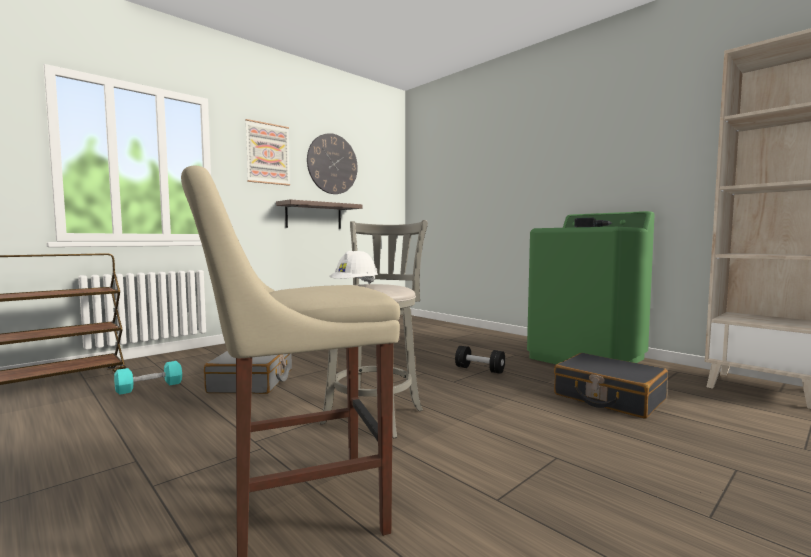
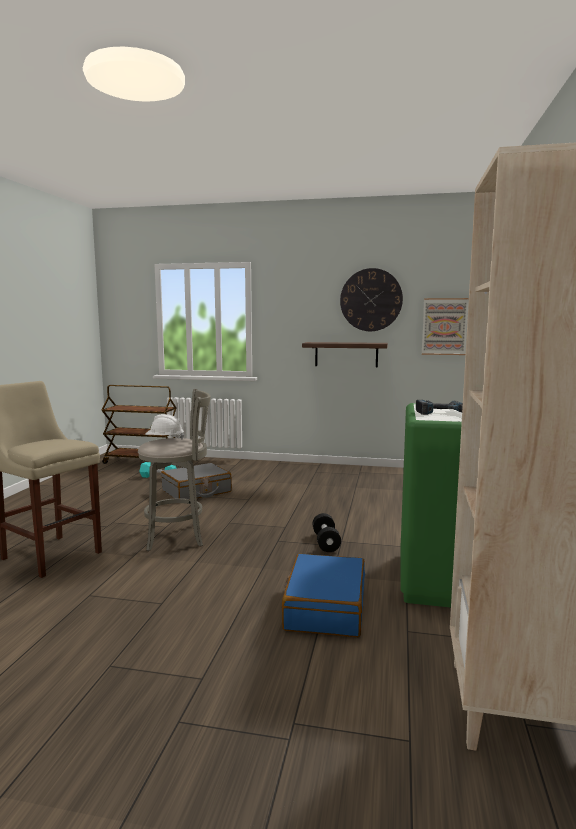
camera: 55 degrees right, 5 degrees up
picture [245,119,290,186] -> picture moved to [422,298,469,355]
black suitcase [554,353,668,419] -> blue suitcase [282,554,365,637]

